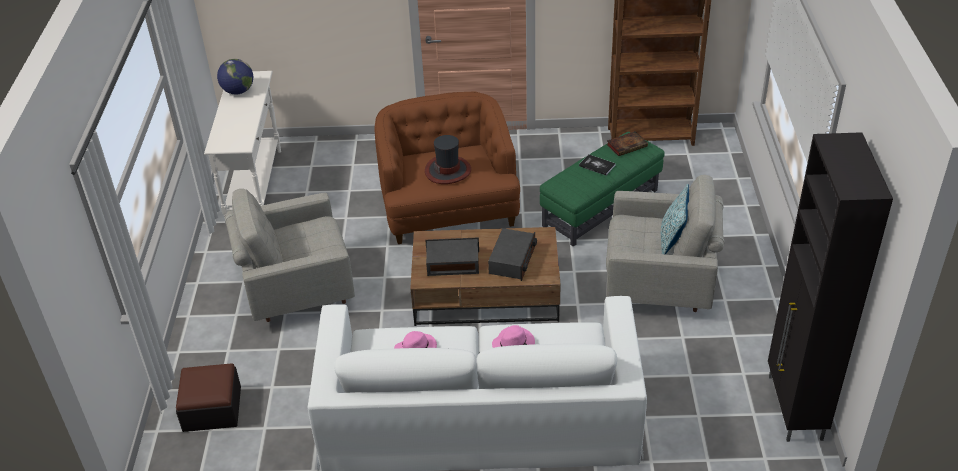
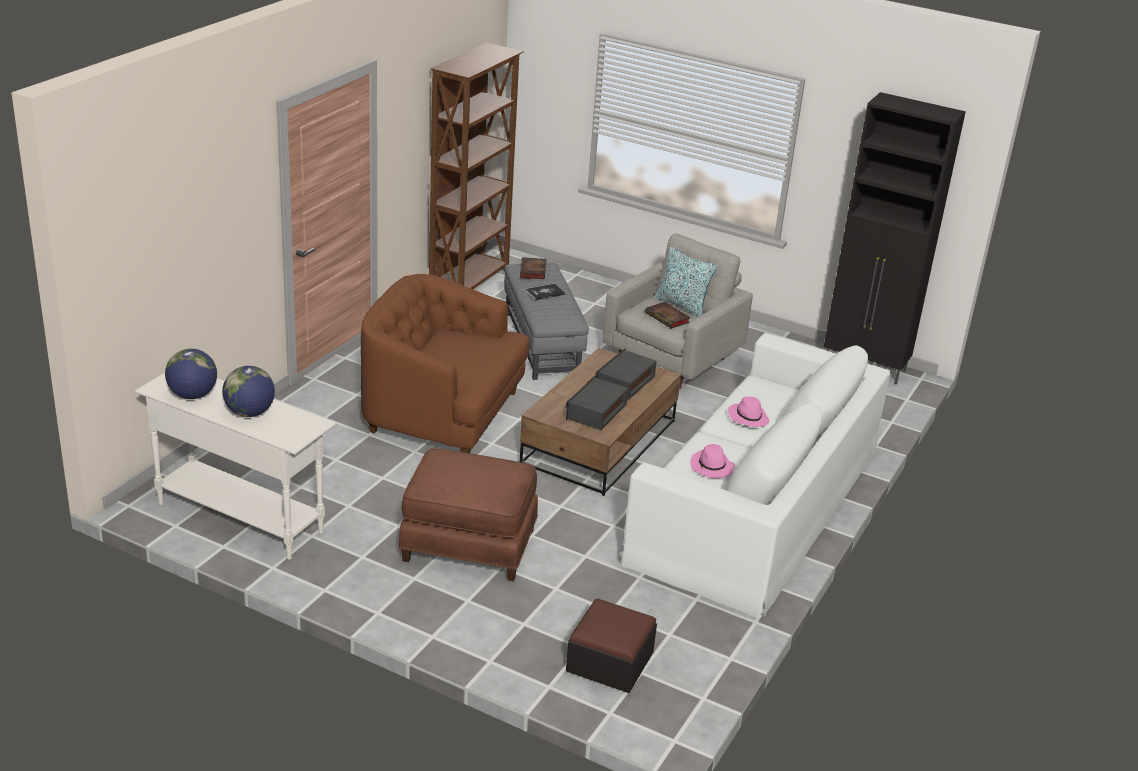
camera: 65 degrees left, 10 degrees down
grey armchair [225,189,355,322] -> brown ottoman [398,448,538,581]
hat [425,135,471,184] -> none
radio [488,228,537,281] -> radio turned 105 degrees counterclockwise [595,348,657,400]
green ottoman [540,132,665,247] -> grey ottoman [504,263,589,380]
none -> globe [222,366,275,417]
none -> book [645,302,690,329]

